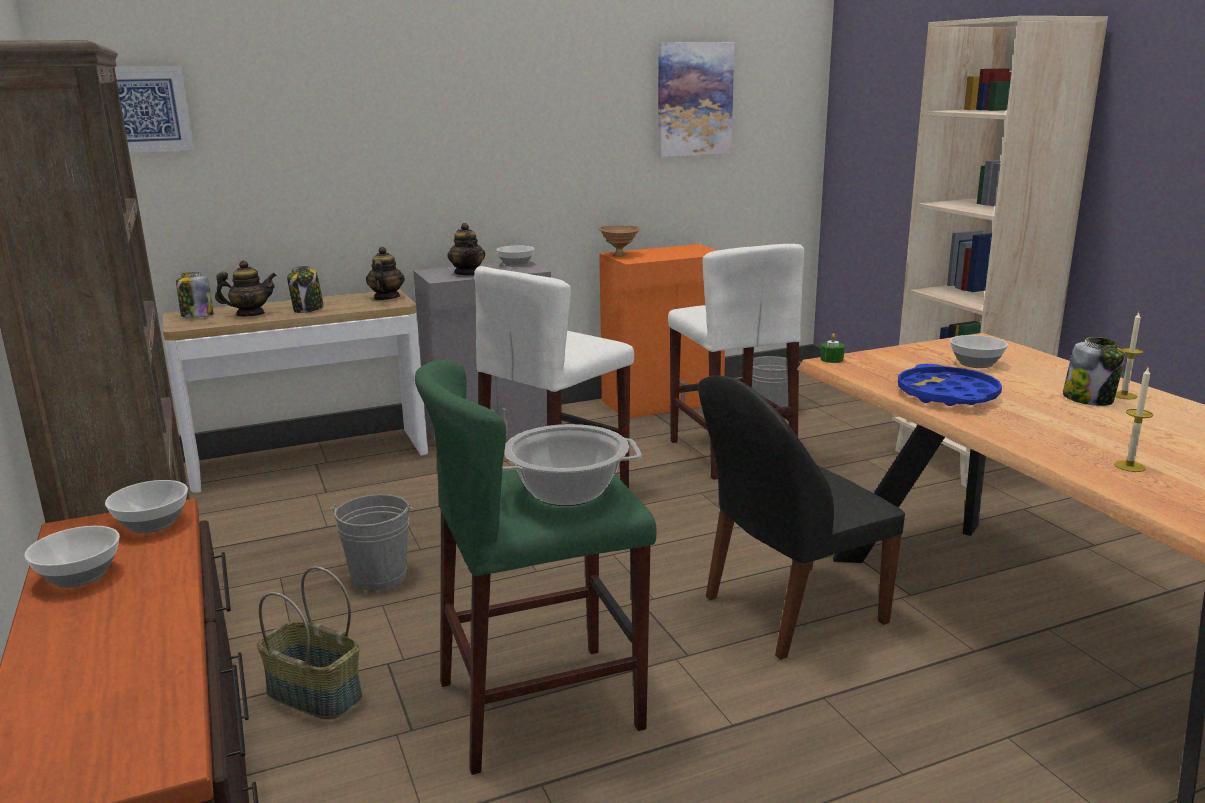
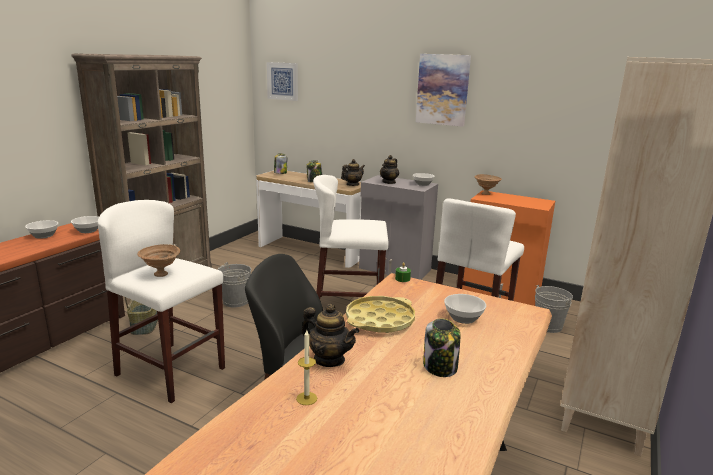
camera: 50 degrees right, 0 degrees up
teapot [215,260,277,316] -> teapot moved to [302,304,359,367]
green stool [415,360,657,775] -> white stool [97,200,225,403]
cooking pot [502,424,641,506] -> brown bowl [137,244,180,277]
picture [658,42,735,157] -> picture moved to [416,54,471,127]
blue tray [898,364,1002,406] -> yellow tray [346,296,415,333]
candle [1115,313,1143,400] -> none

